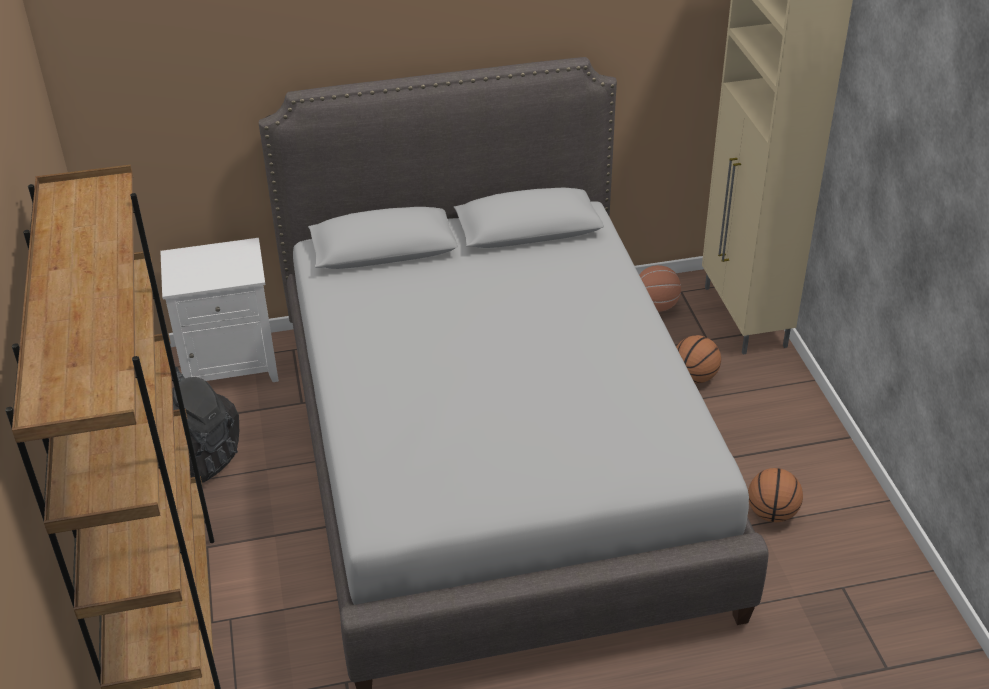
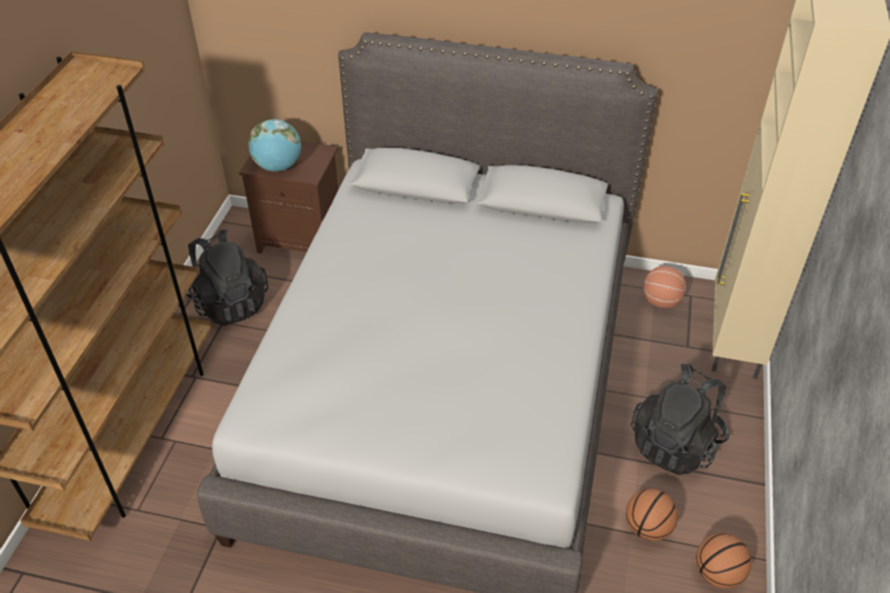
camera: 25 degrees right, 5 degrees up
white nightstand [160,238,279,382] -> brown nightstand [239,141,338,254]
basketball [676,335,721,383] -> basketball moved to [696,533,752,588]
none -> globe [248,119,302,172]
none -> black backpack [631,364,729,475]

